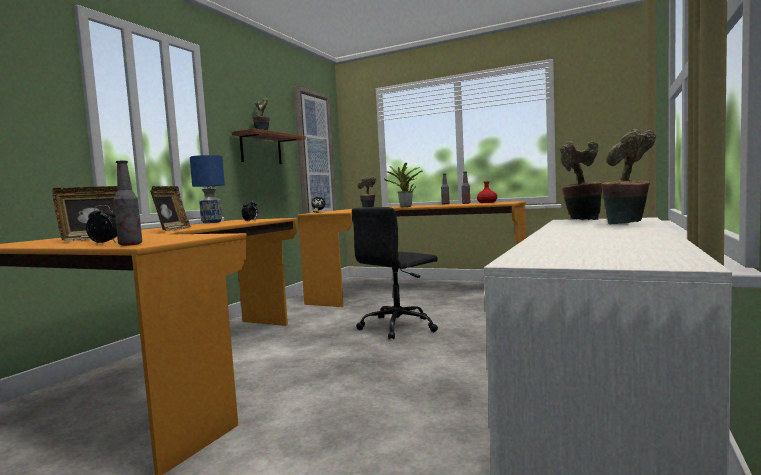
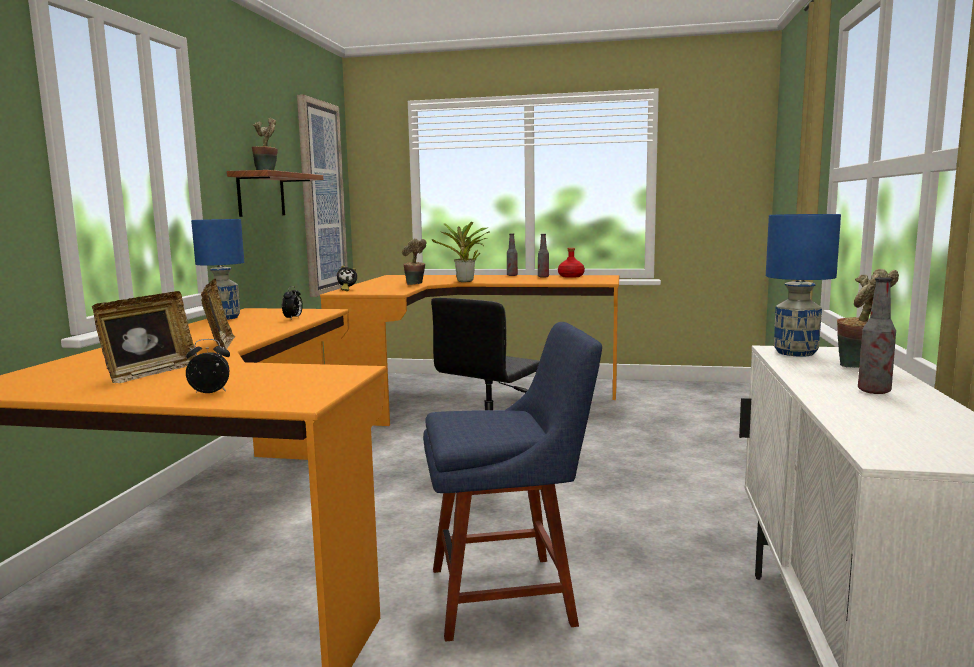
camera: 15 degrees left, 5 degrees up
bottle [114,161,142,246] -> bottle moved to [858,277,896,394]
potted plant [560,141,602,220] -> blue table lamp [766,214,841,357]
none -> blue chair [423,322,602,642]

